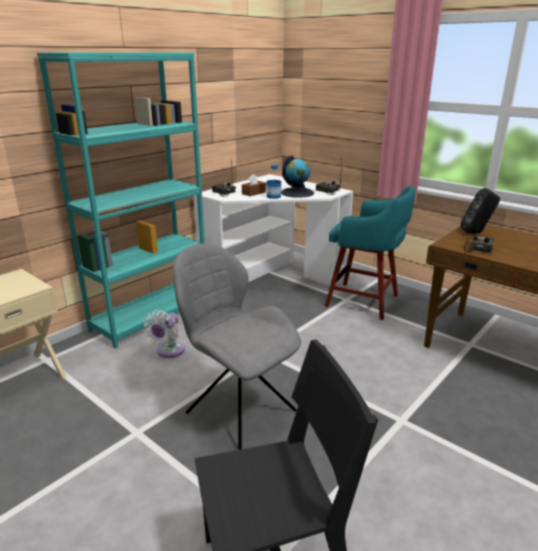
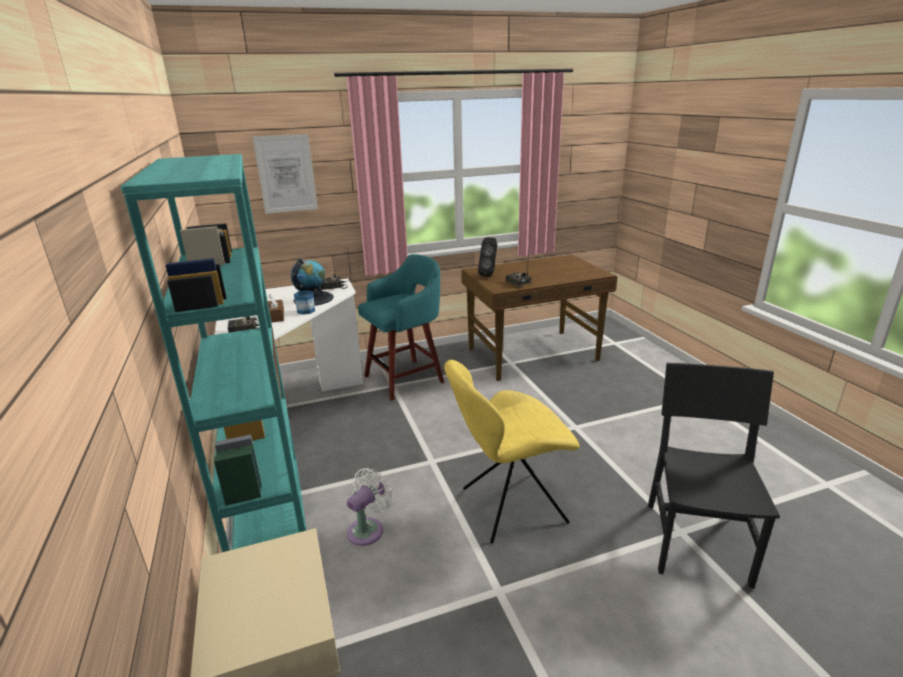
camera: 60 degrees left, 0 degrees up
white fan [144,310,185,358] -> white fan turned 105 degrees counterclockwise [347,468,393,546]
grey chair [172,243,301,450] -> yellow chair [444,360,580,543]
none -> picture [252,134,318,214]

